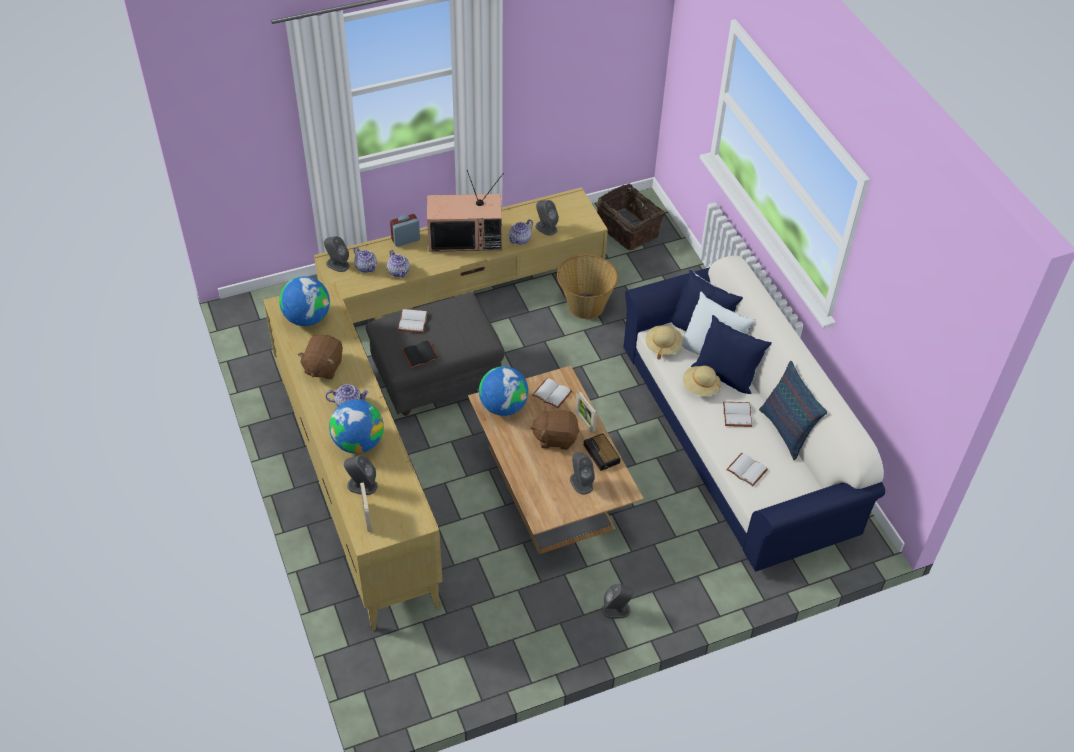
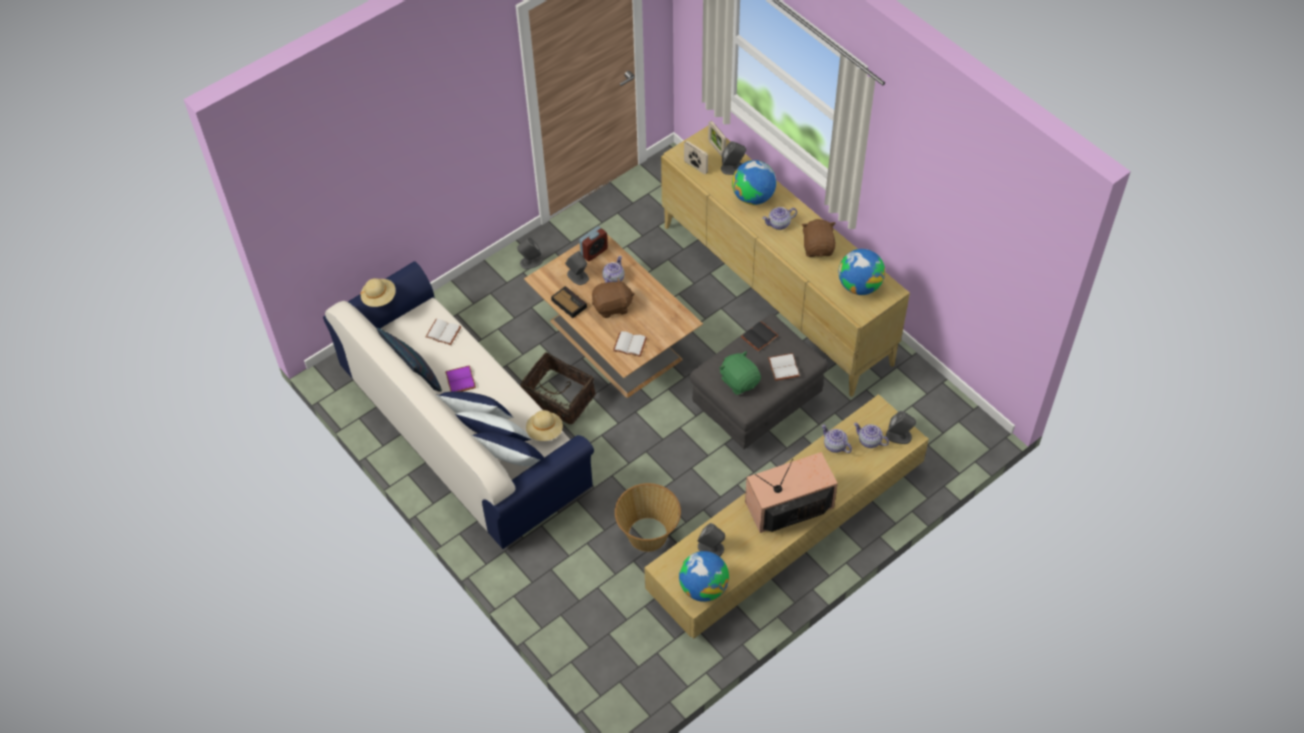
camera: 165 degrees right, 5 degrees up
alarm clock [390,214,420,247] -> alarm clock moved to [579,226,608,262]
globe [479,366,528,416] -> globe moved to [679,551,729,602]
teapot [508,219,533,245] -> teapot moved to [602,255,625,283]
picture frame [575,391,597,433] -> picture frame moved to [684,141,708,174]
basket [597,184,665,250] -> basket moved to [521,352,596,425]
beige hat [683,366,721,396] -> beige hat moved to [360,278,396,307]
white book [723,402,752,427] -> purple book [445,365,476,392]
none -> green plush toy [719,351,761,395]

